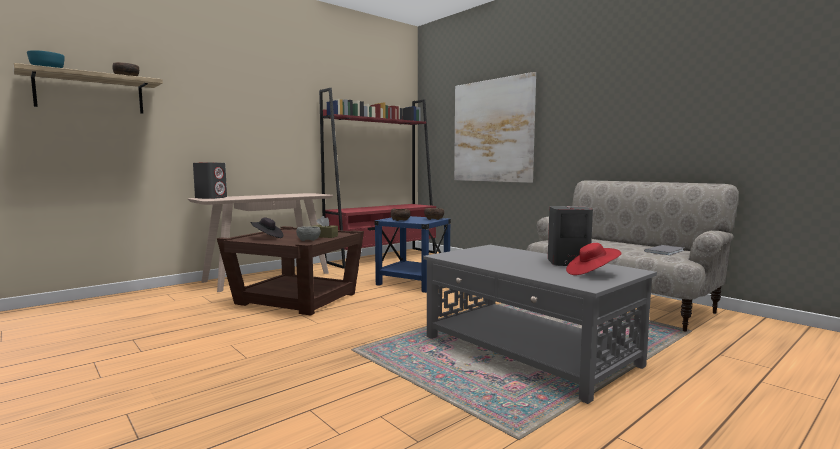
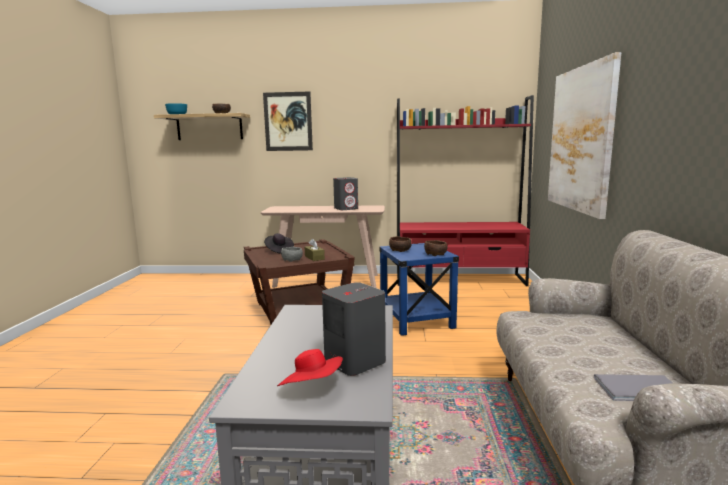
camera: 45 degrees right, 5 degrees up
grey speaker [193,162,227,199] -> grey speaker moved to [333,177,358,210]
none -> picture [263,92,313,151]

